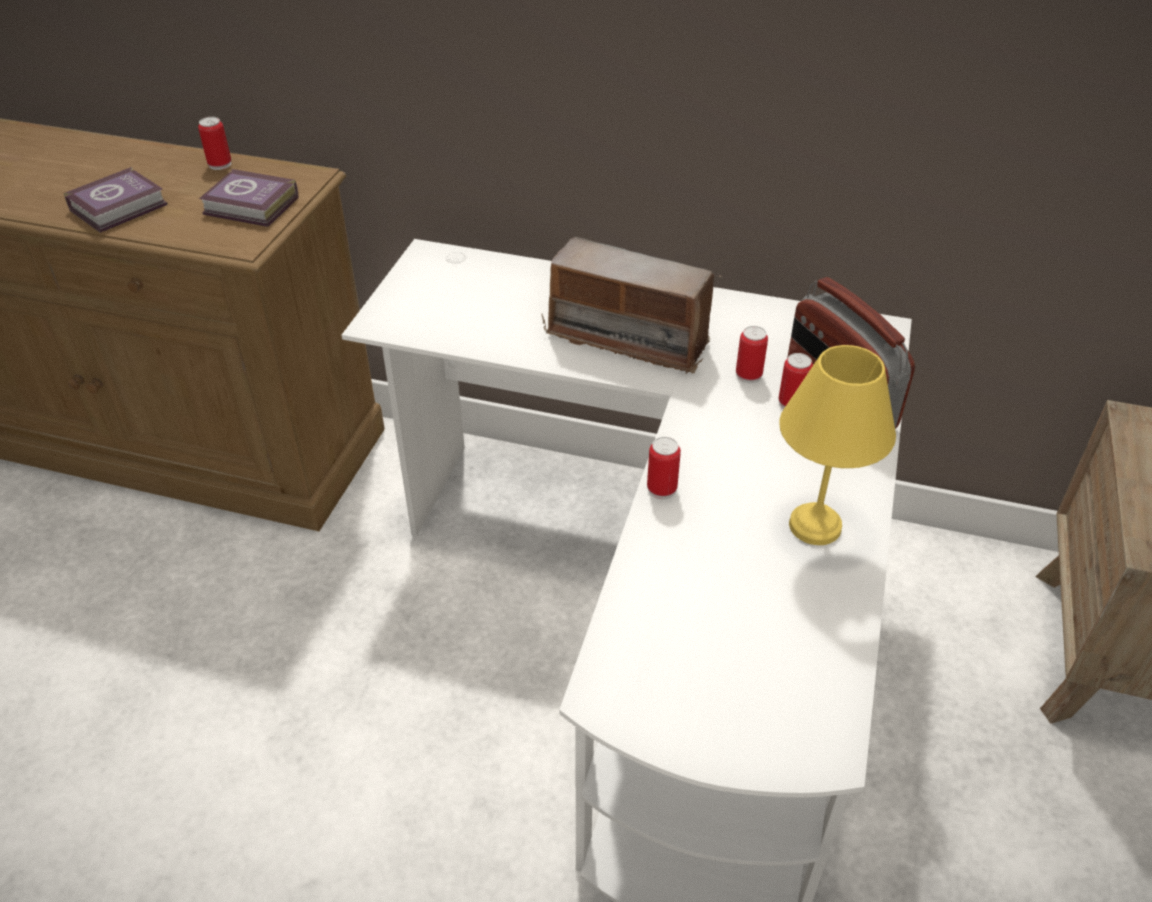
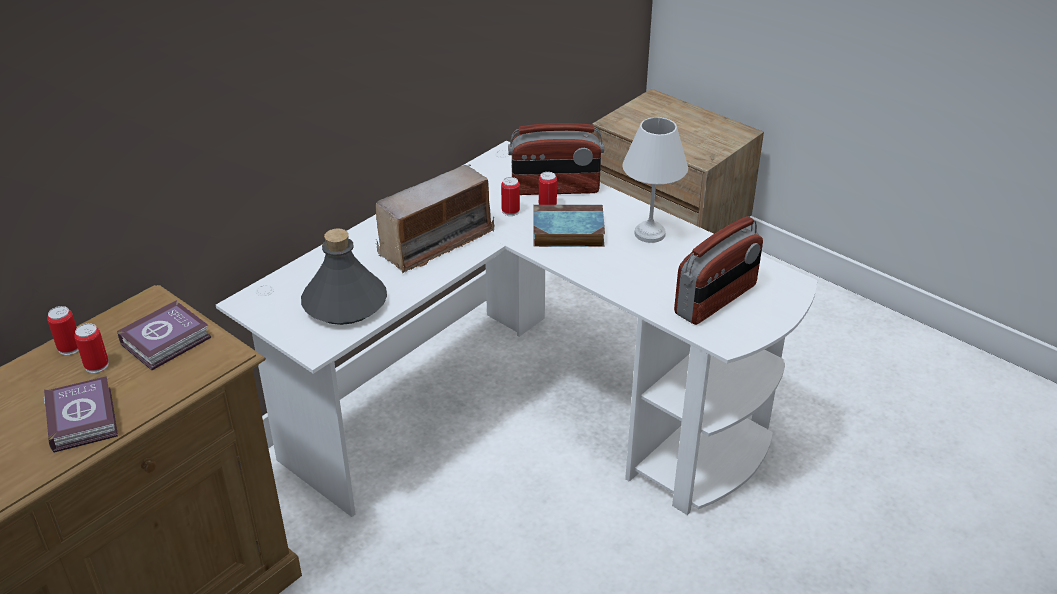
camera: 65 degrees left, 5 degrees down
can [647,437,681,499] -> can moved to [74,323,109,373]
yellow table lamp [779,345,896,545] -> white table lamp [623,117,688,243]
none -> grey bottle [301,228,387,325]
none -> book [533,205,605,247]
none -> radio [674,216,763,325]

